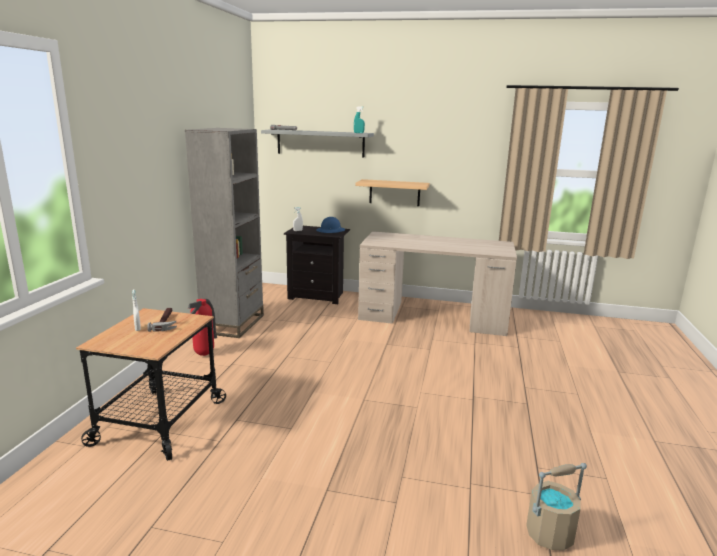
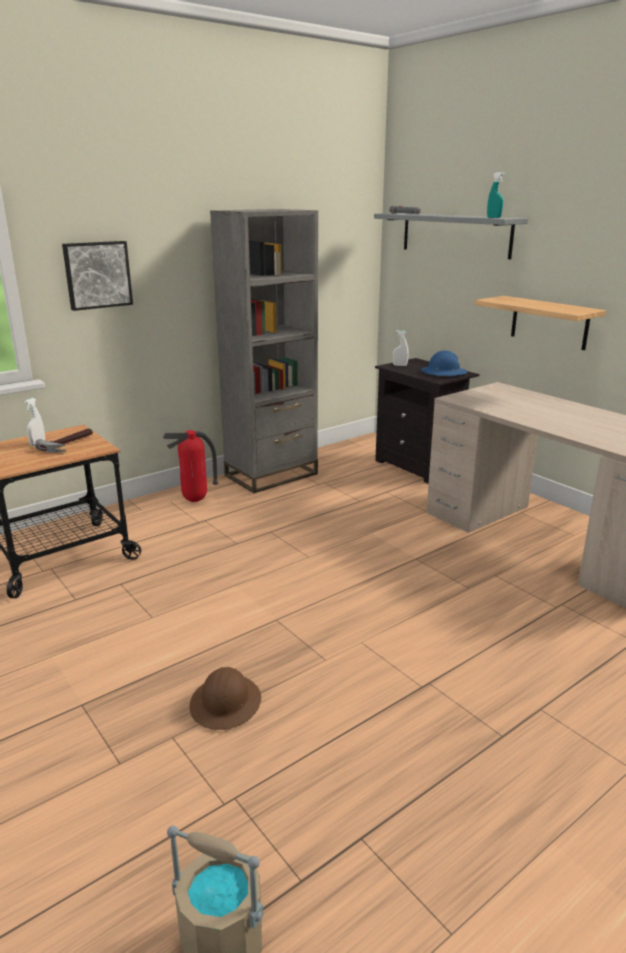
camera: 40 degrees right, 5 degrees up
none -> picture [62,241,133,311]
none -> brown hard hat [190,667,261,730]

